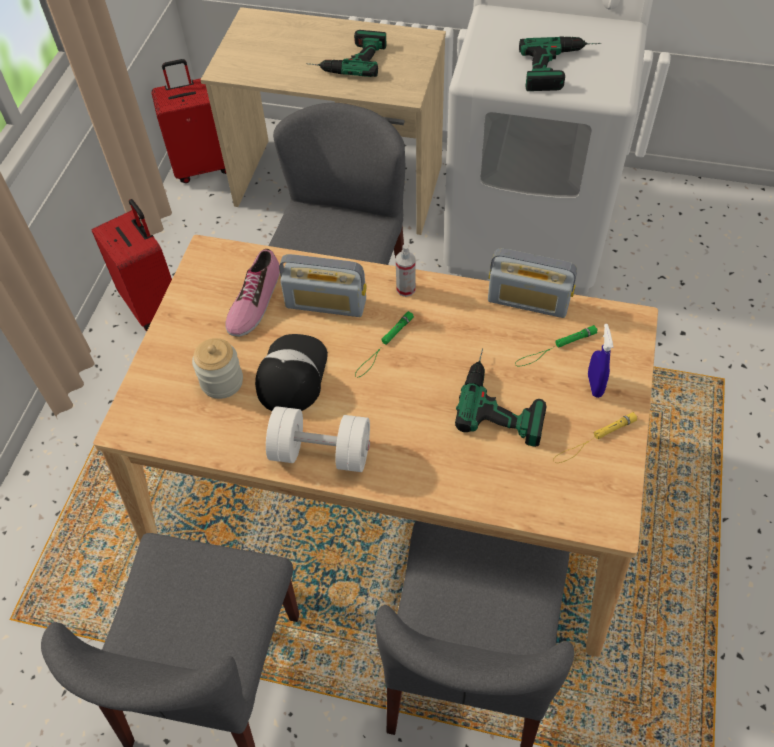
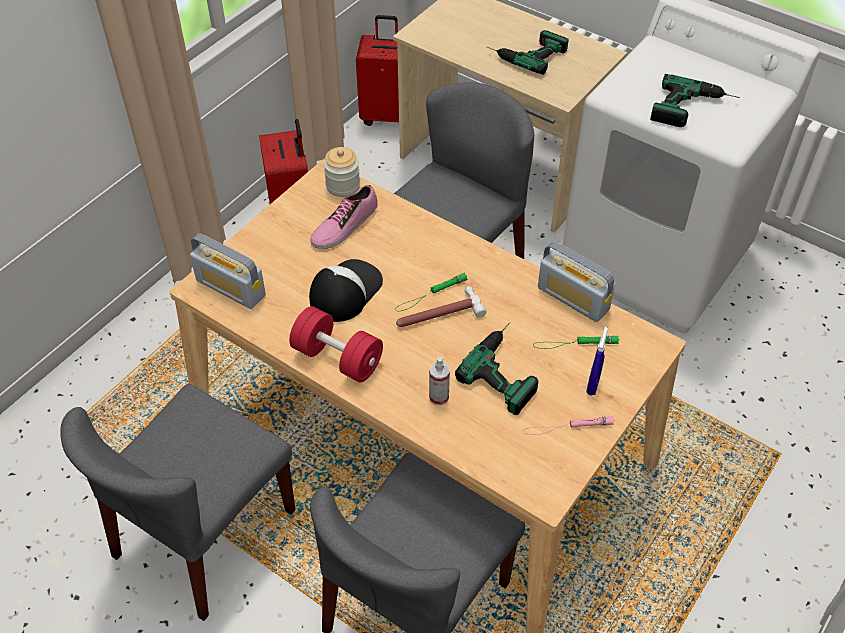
camera: 20 degrees right, 5 degrees down
jar [192,338,243,399] -> jar moved to [323,147,360,197]
white dumbbell [266,406,370,472] -> red dumbbell [289,306,383,382]
radio [279,254,366,317] -> radio moved to [190,233,266,309]
spray bottle [396,244,416,297] -> spray bottle moved to [429,357,450,406]
yellow flashlight [553,412,637,463] -> pink flashlight [523,416,614,435]
none -> hammer [396,286,486,327]

